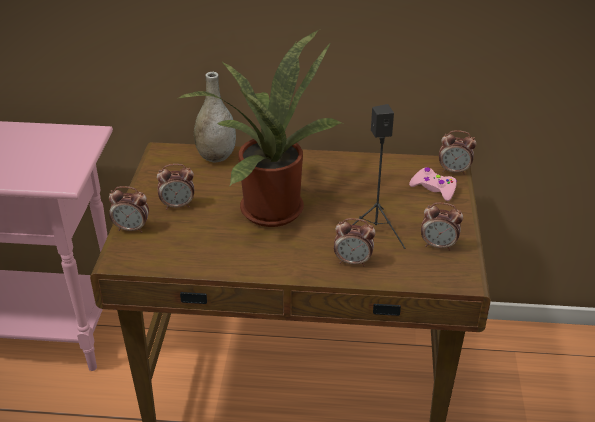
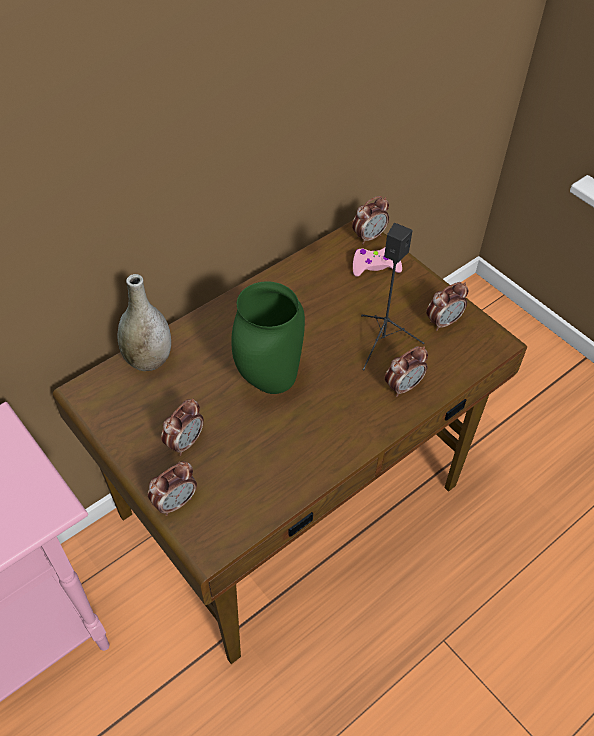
camera: 45 degrees left, 15 degrees up
potted plant [179,30,342,227] -> green vase [231,281,305,394]

